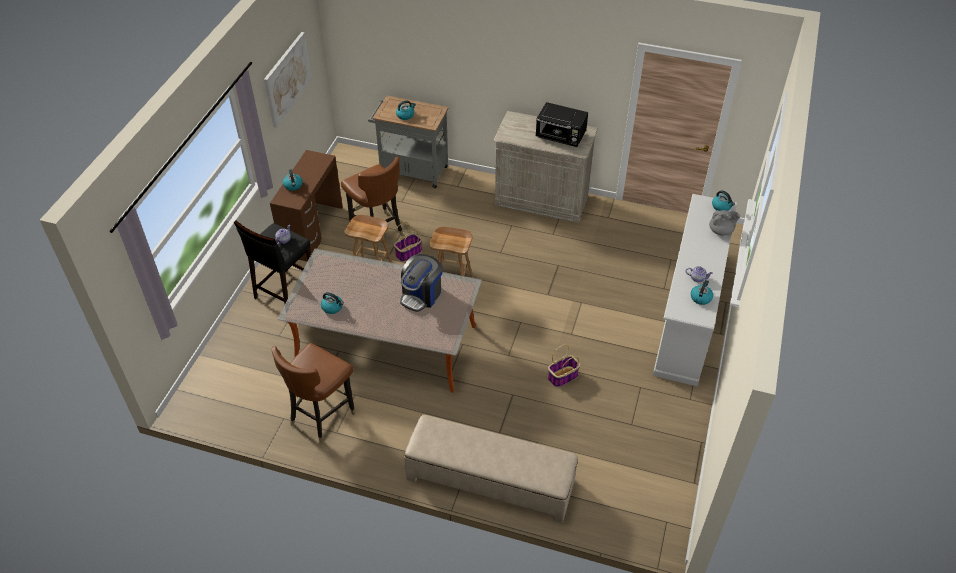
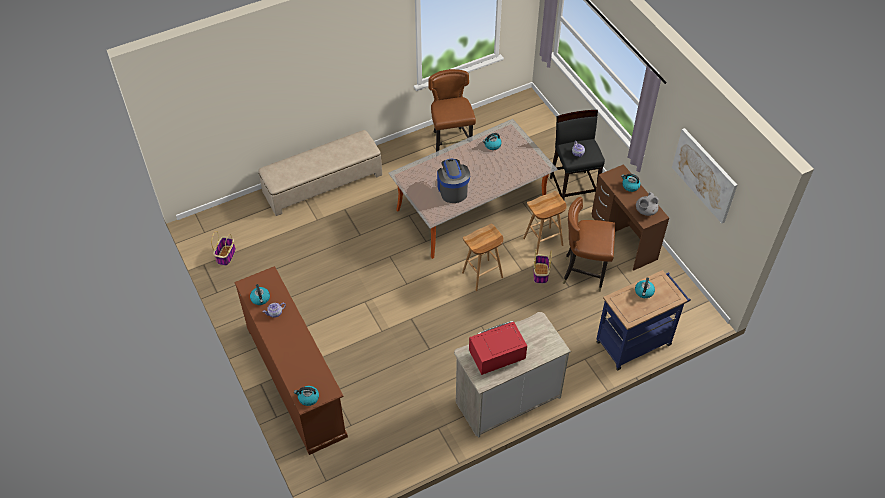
camera: 135 degrees right, 5 degrees up
grey cart [368,95,449,188] -> blue cart [596,270,691,371]
black microwave [536,102,588,147] -> red microwave [469,321,527,375]
basket [548,344,580,387] -> basket moved to [211,231,236,266]
white cabinet [653,194,737,386] -> brown cabinet [235,266,348,455]
grey teapot [709,210,740,235] -> grey teapot moved to [636,192,659,216]

